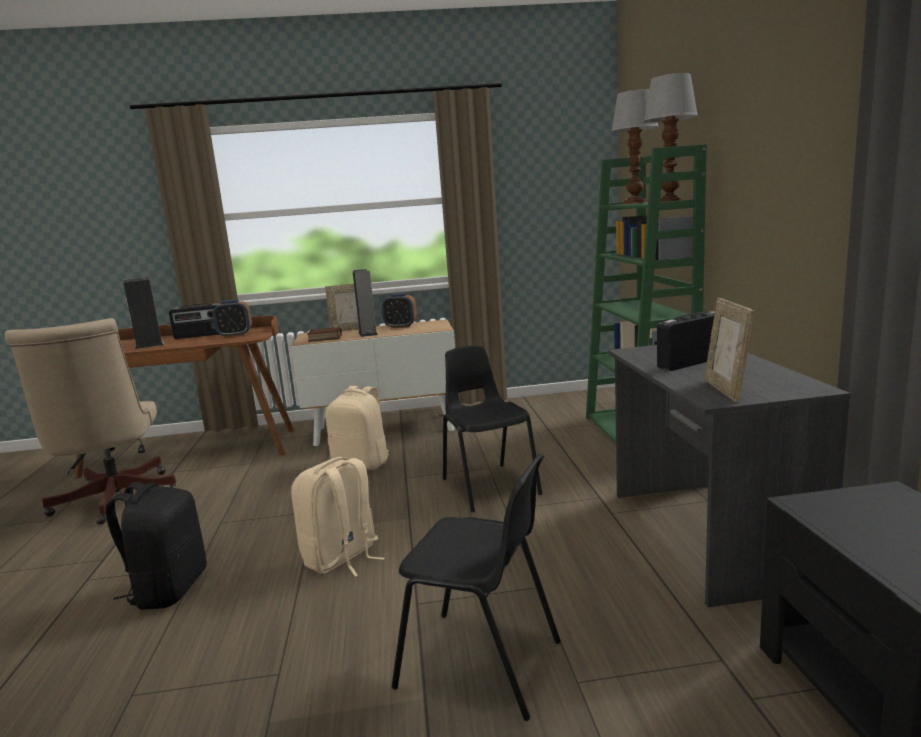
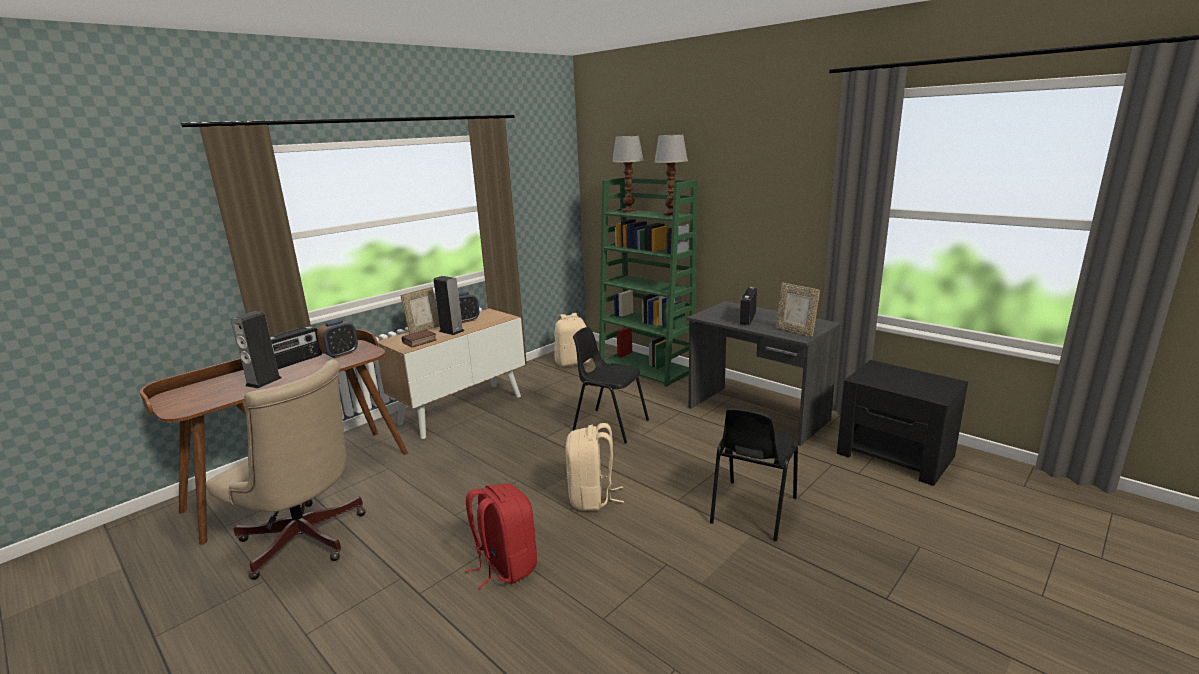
camera: 40 degrees left, 5 degrees up
black backpack [105,482,207,610] -> red backpack [465,483,537,589]
beige backpack [325,386,389,470] -> beige backpack moved to [554,313,591,367]
black chair [392,453,561,721] -> black chair turned 135 degrees clockwise [710,408,798,541]

